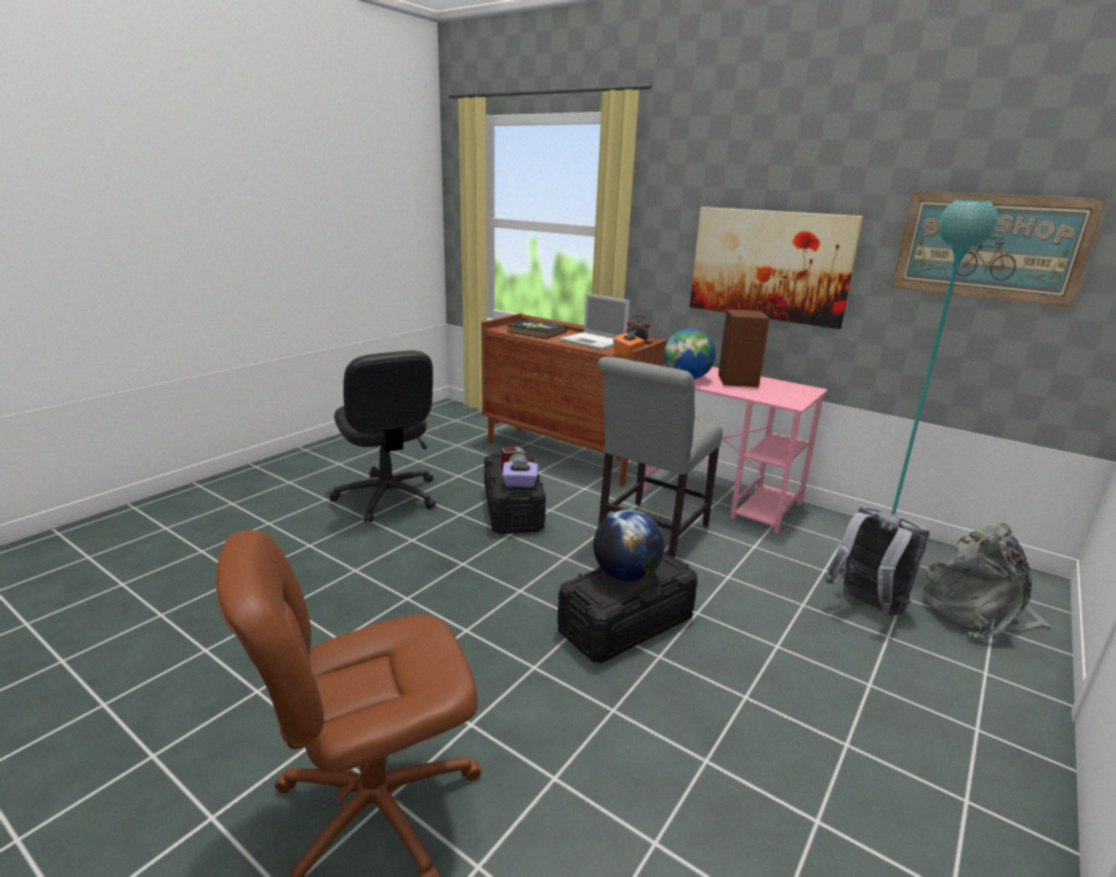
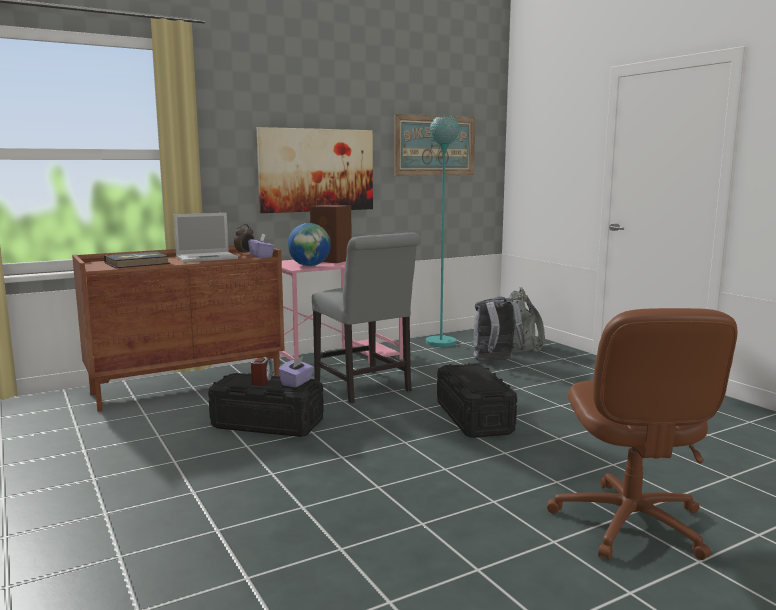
camera: 65 degrees left, 10 degrees down
black office chair [329,351,436,522] -> none
globe [593,510,664,581] -> none
orange tissue box [613,329,645,357] -> purple tissue box [248,234,275,258]

